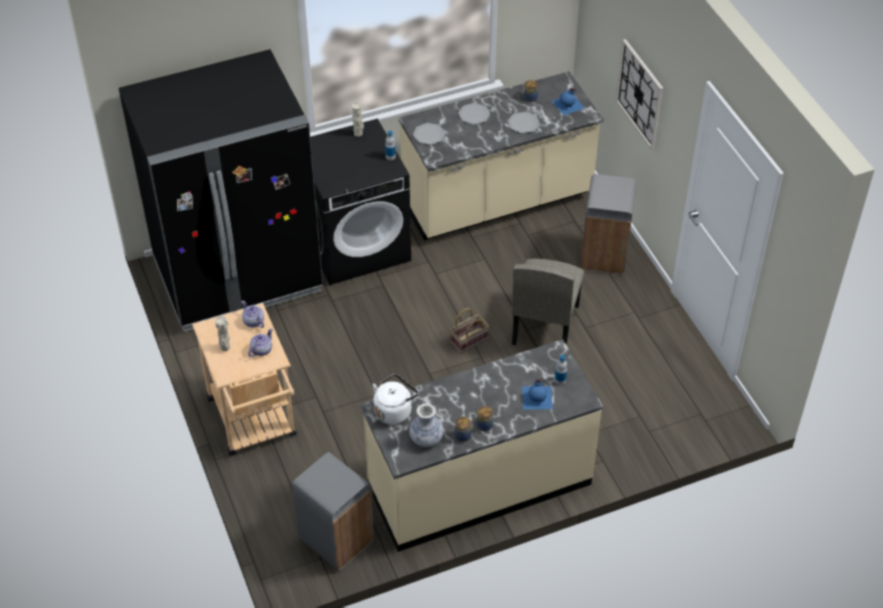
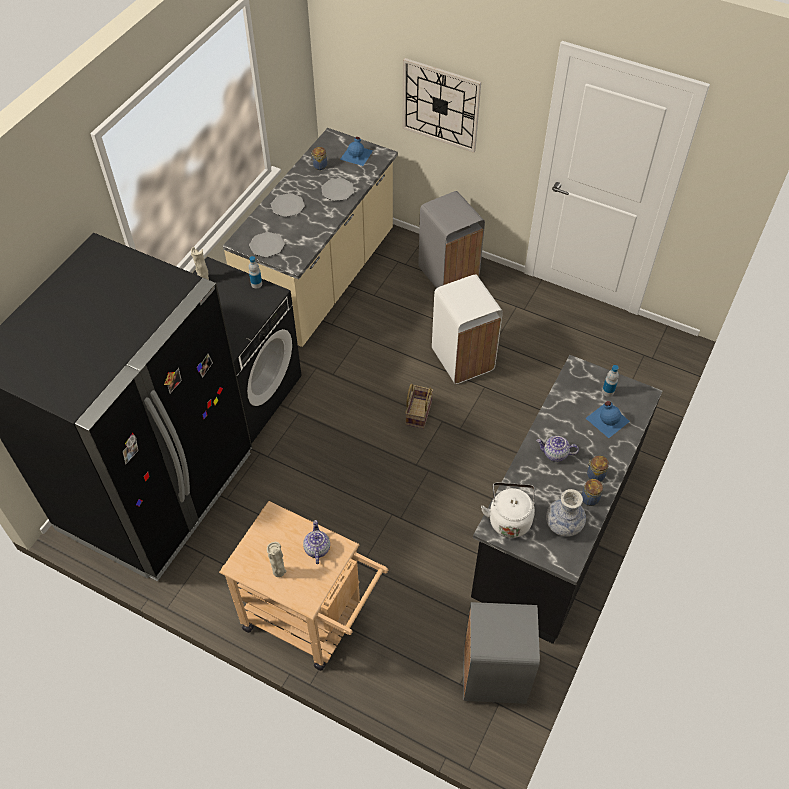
camera: 40 degrees left, 5 degrees up
teapot [242,301,264,328] -> teapot moved to [536,436,579,462]
beige counter [360,339,603,552] -> black counter [471,355,662,644]
beige chair [512,259,584,345] -> white trash can [432,275,503,384]

